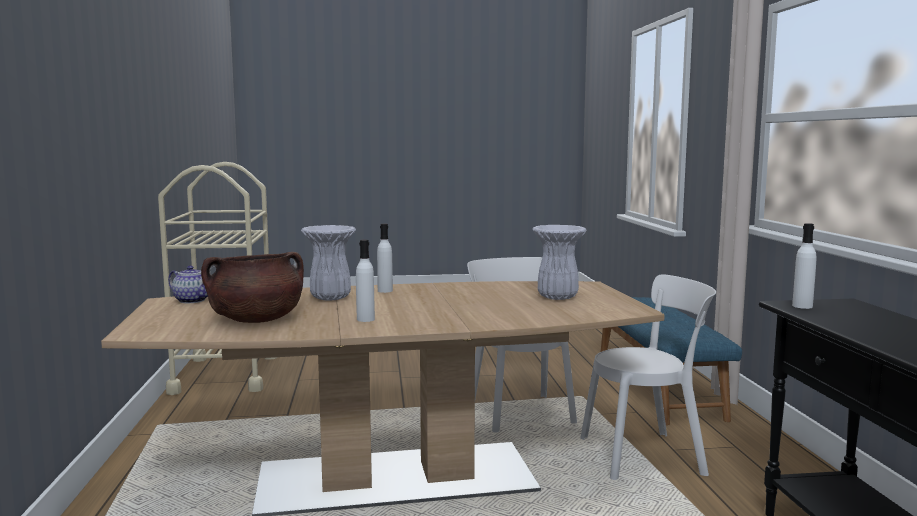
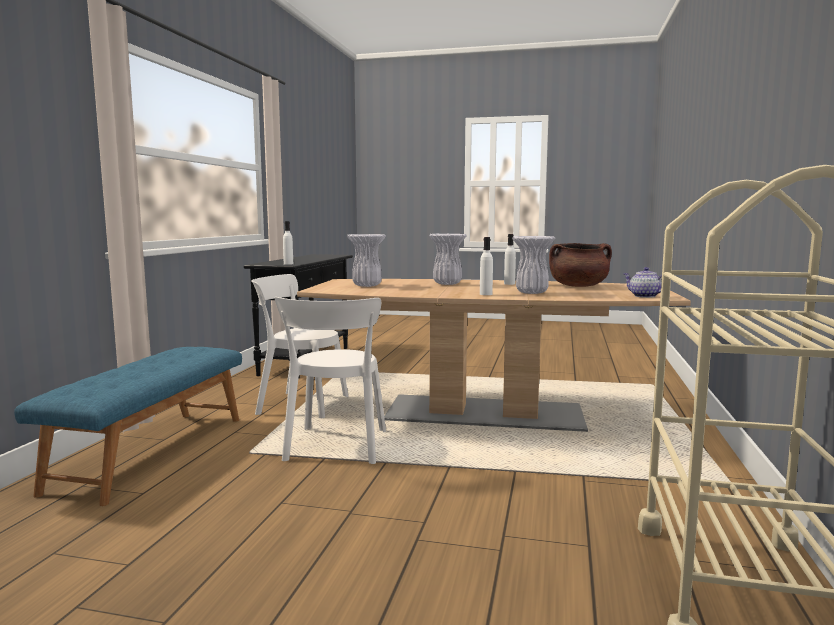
camera: 160 degrees left, 0 degrees up
none -> white vase [429,234,467,285]

